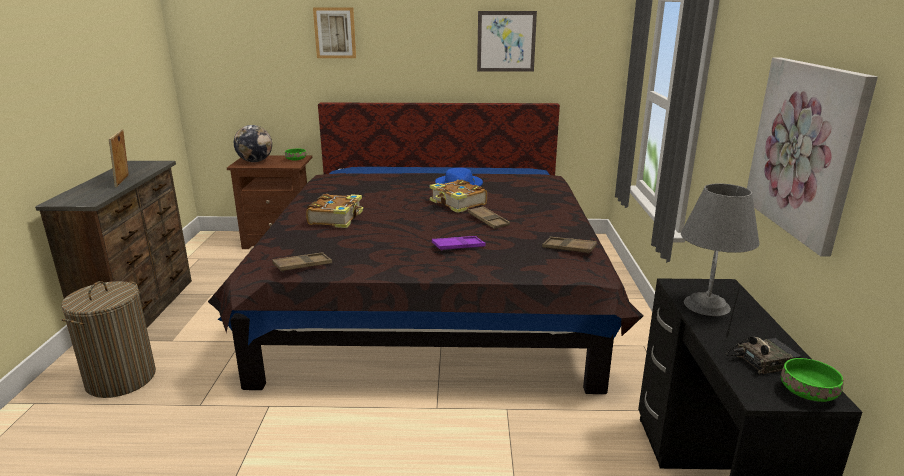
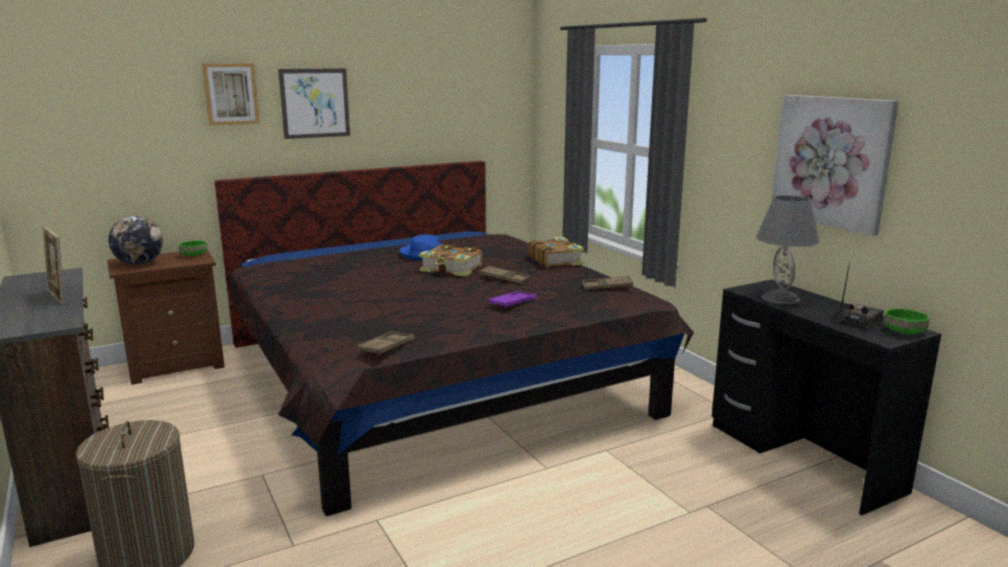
camera: 30 degrees left, 5 degrees down
book [306,194,363,228] -> book moved to [528,237,584,268]
picture [477,11,537,72] -> picture moved to [278,68,350,139]

